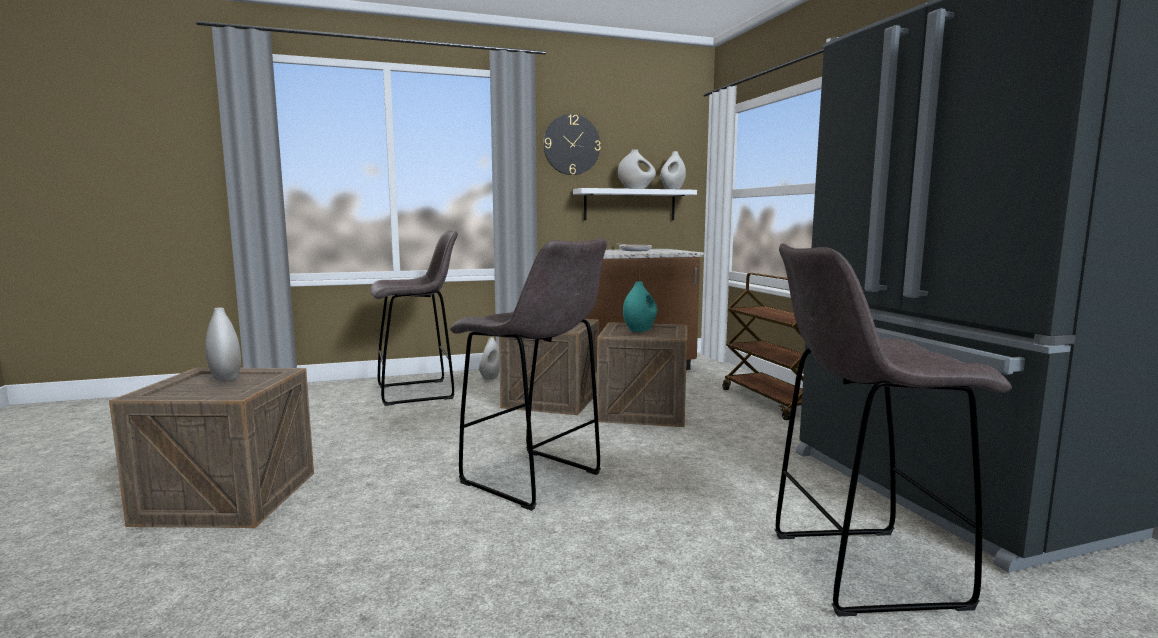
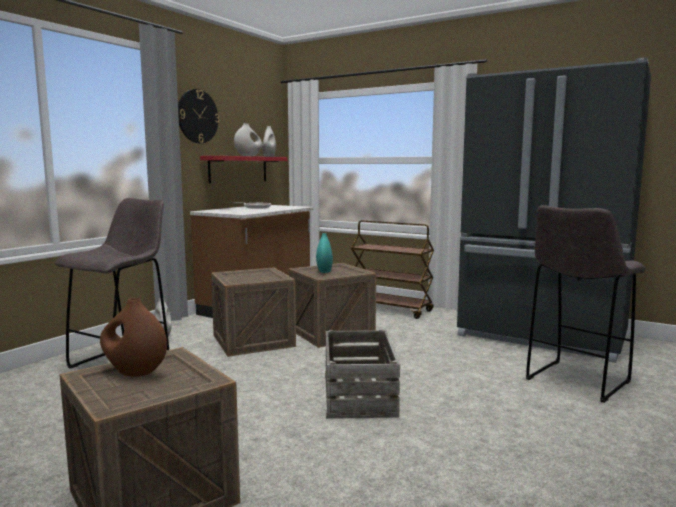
camera: 40 degrees left, 0 degrees up
white vase [205,307,241,381] -> brown vase [100,298,167,377]
grey stool [450,238,607,511] -> crate [325,330,400,419]
white shelf [573,188,697,220] -> red shelf [200,156,288,183]

